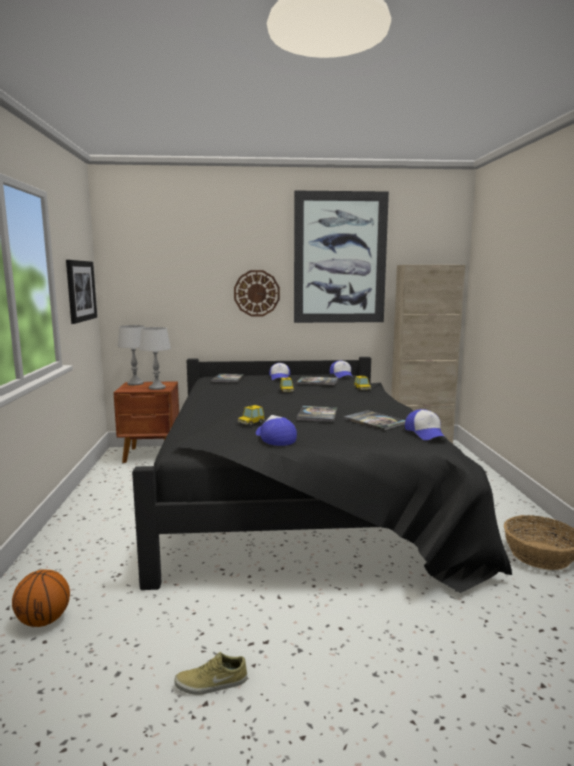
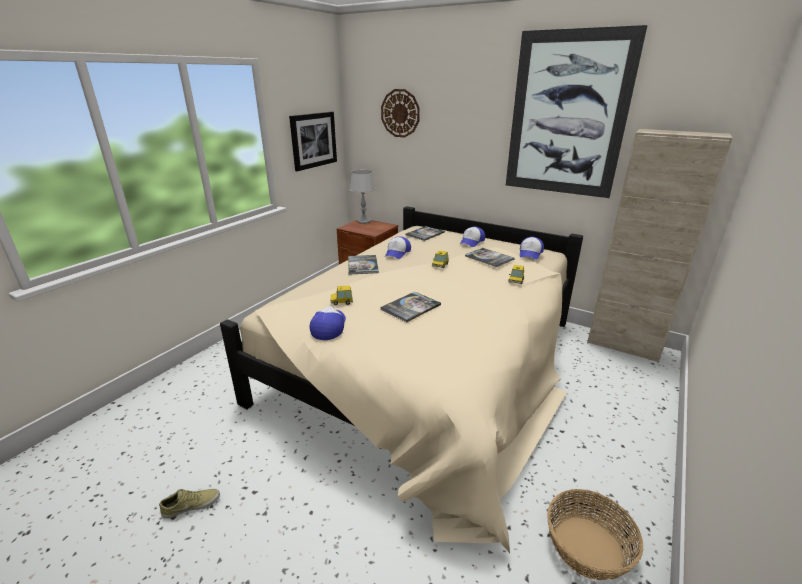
camera: 35 degrees right, 15 degrees up
basketball [12,569,70,627] -> none
black bed [132,357,512,593] -> beige bed [220,206,583,553]
grey table lamp [139,327,171,390] -> none
beige shoe [175,652,247,695] -> beige shoe turned 135 degrees clockwise [159,489,220,518]
wall clock [234,270,280,316] -> wall clock moved to [381,89,420,138]
book [343,410,405,431] -> book moved to [348,255,379,275]
cap [405,409,445,440] -> cap moved to [385,236,411,259]

